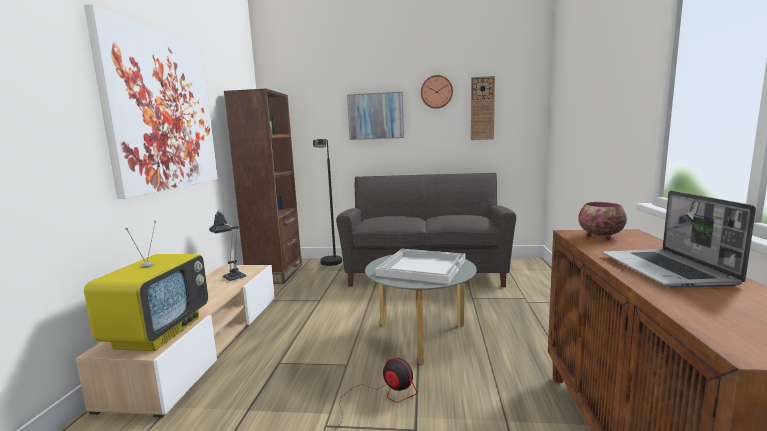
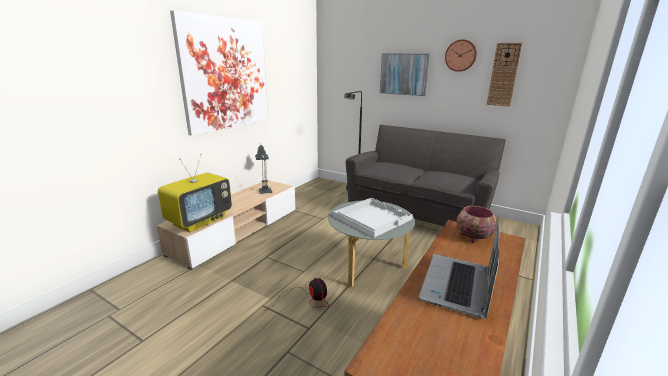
camera: 25 degrees right, 10 degrees up
brown bookcase [224,88,302,284] -> none

